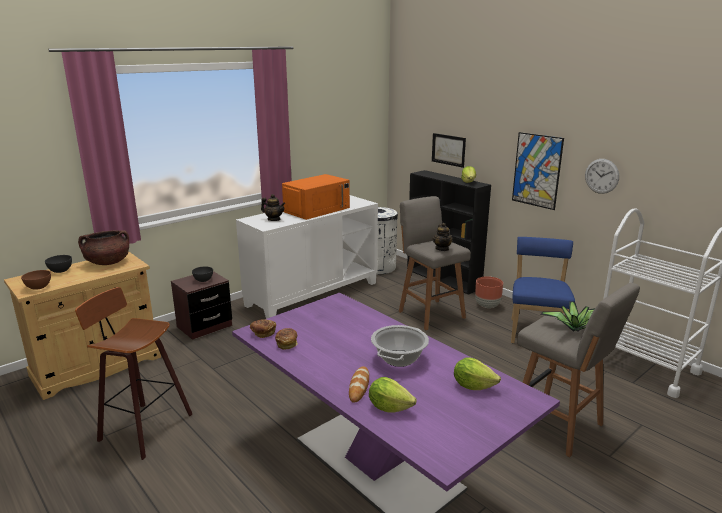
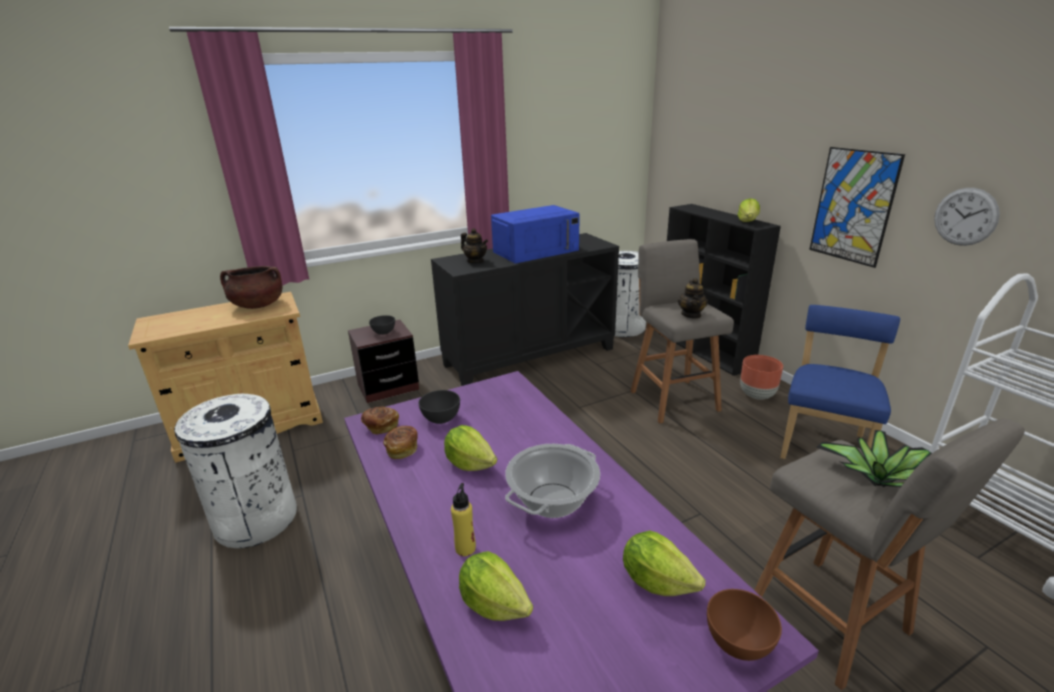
camera: 15 degrees right, 5 degrees up
brown bowl [21,270,51,290] -> brown bowl moved to [707,589,782,661]
grey bowl [45,255,72,273] -> grey bowl moved to [419,390,460,424]
stool [75,287,192,460] -> white trash can [171,394,297,548]
white cabinet [236,195,378,319] -> black cabinet [431,233,619,386]
orange microwave [282,174,350,220] -> blue microwave [491,205,580,264]
bread [349,366,369,403] -> yellow bottle [451,483,476,556]
picture [432,133,466,168] -> none
none -> lettuce [444,425,497,471]

